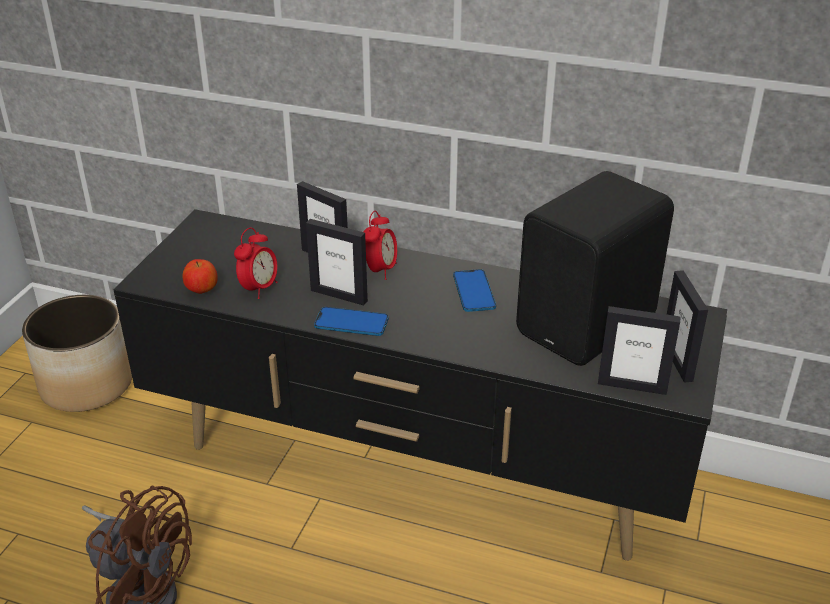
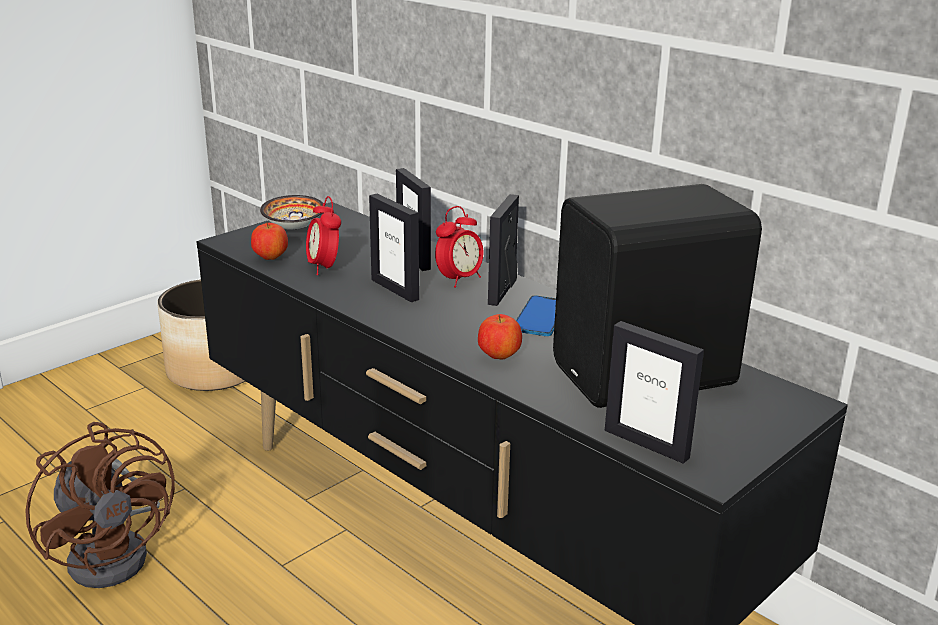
camera: 25 degrees right, 10 degrees down
alarm clock [234,227,278,299] -> alarm clock turned 105 degrees clockwise [306,196,341,275]
phone [314,307,389,336] -> none
picture frame [667,270,708,383] -> picture frame moved to [488,194,519,306]
none -> bowl [260,195,323,230]
none -> apple [478,314,522,360]

